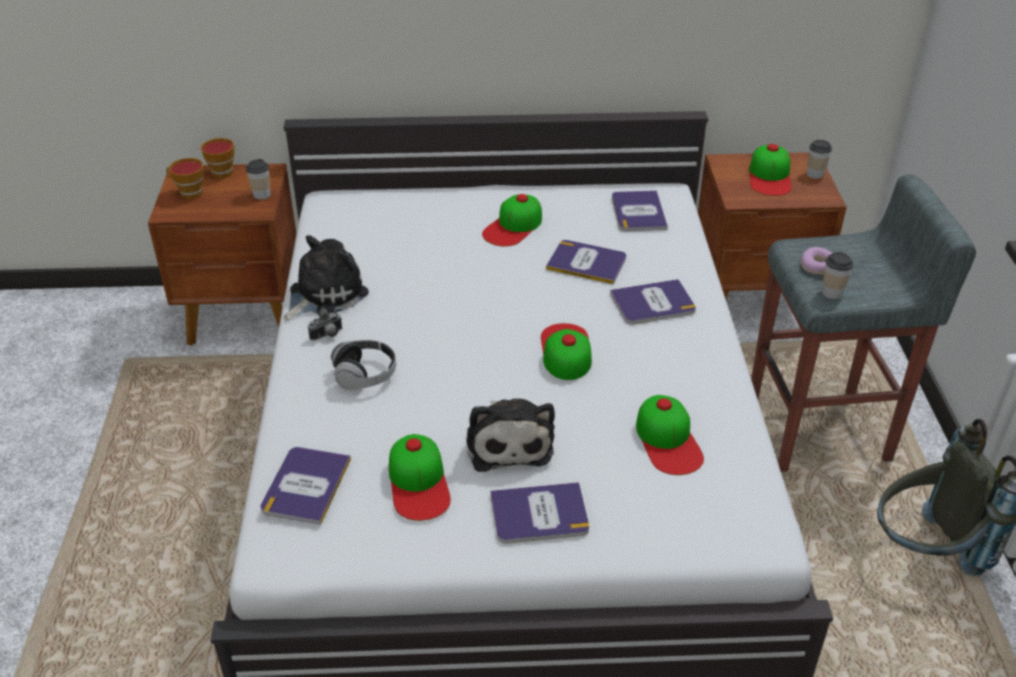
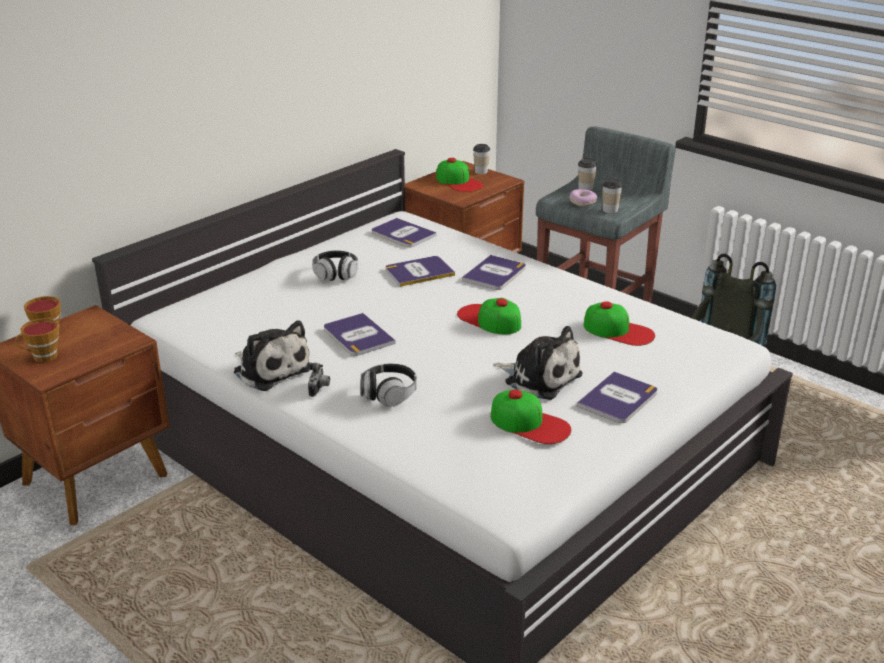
camera: 45 degrees left, 10 degrees down
cup [246,159,271,200] -> cup moved to [578,158,597,191]
book [261,447,351,525] -> book moved to [324,313,395,356]
plush toy [284,235,369,321] -> plush toy turned 135 degrees clockwise [234,320,310,391]
cap [482,194,542,247] -> headphones [312,250,358,282]

